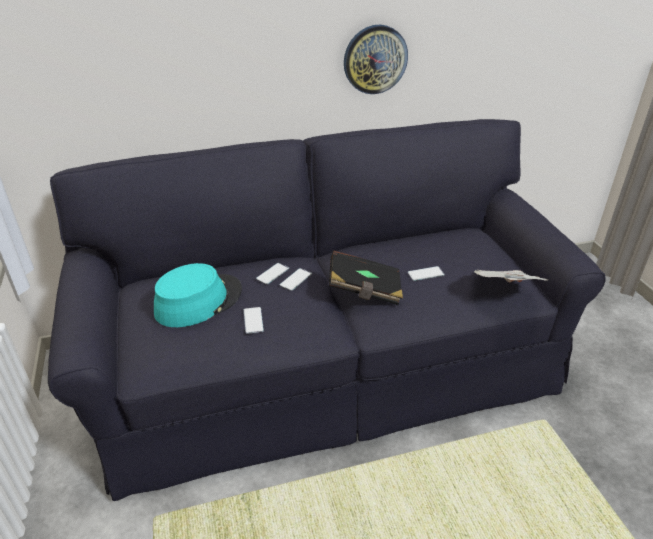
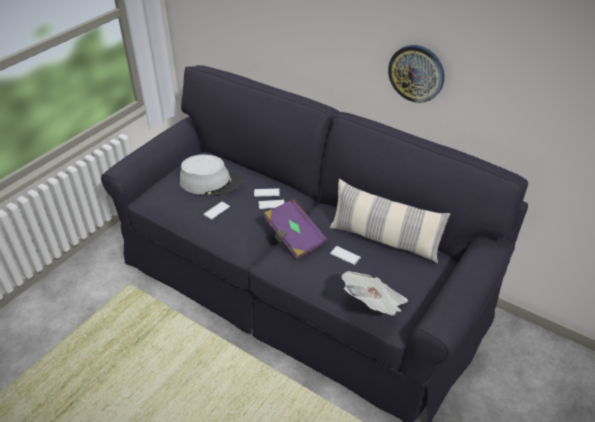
camera: 50 degrees right, 5 degrees up
turquoise hat [154,263,242,327] -> grey hat [180,154,242,196]
black book [329,250,403,305] -> purple book [264,199,328,260]
none -> pillow [330,179,451,263]

